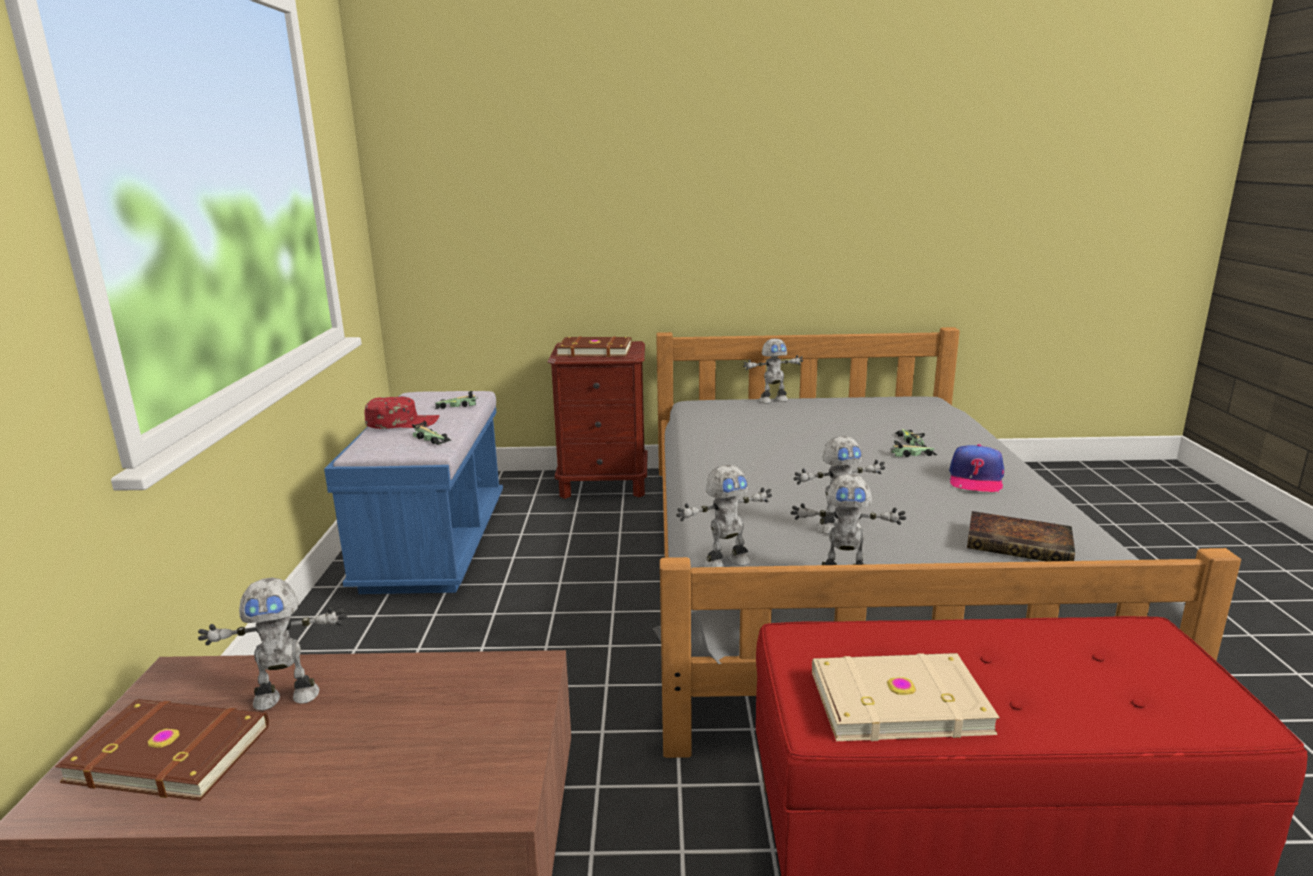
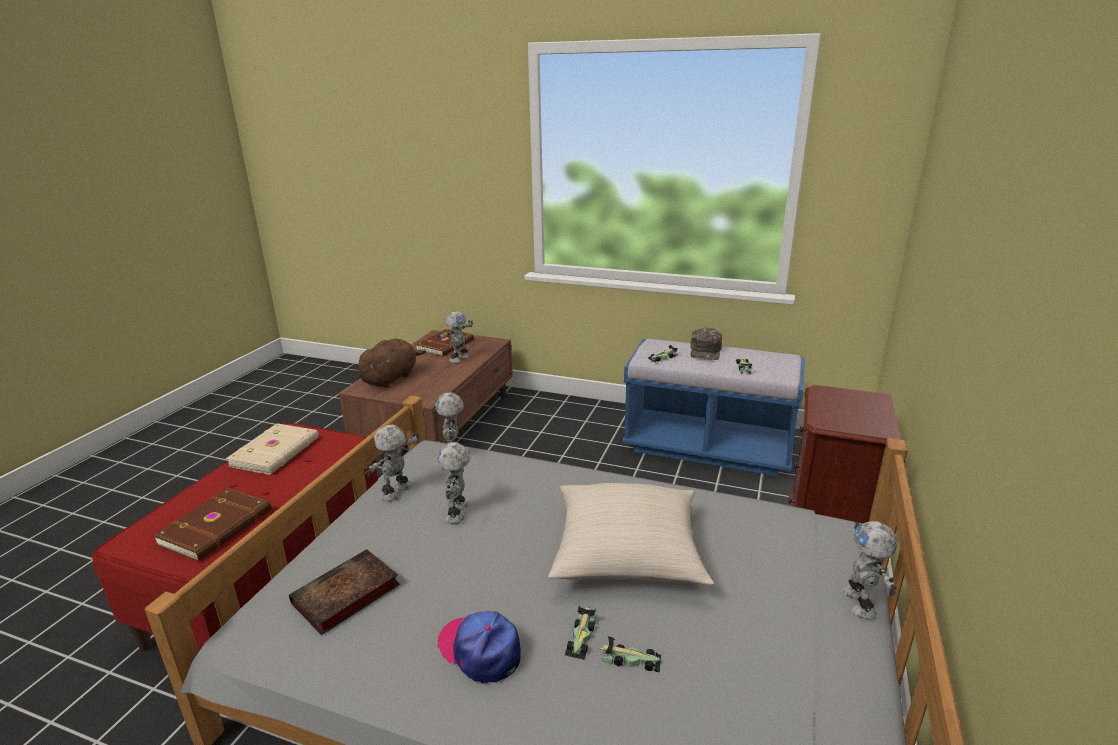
camera: 110 degrees right, 5 degrees up
toy robot [198,578,347,710] -> toy robot turned 150 degrees counterclockwise [437,311,473,363]
red cap [364,396,439,429] -> green cap [690,328,722,360]
brown book [556,336,632,357] -> brown book moved to [152,488,272,561]
none -> brown plush toy [358,339,426,388]
none -> beige pillow [548,483,714,585]

